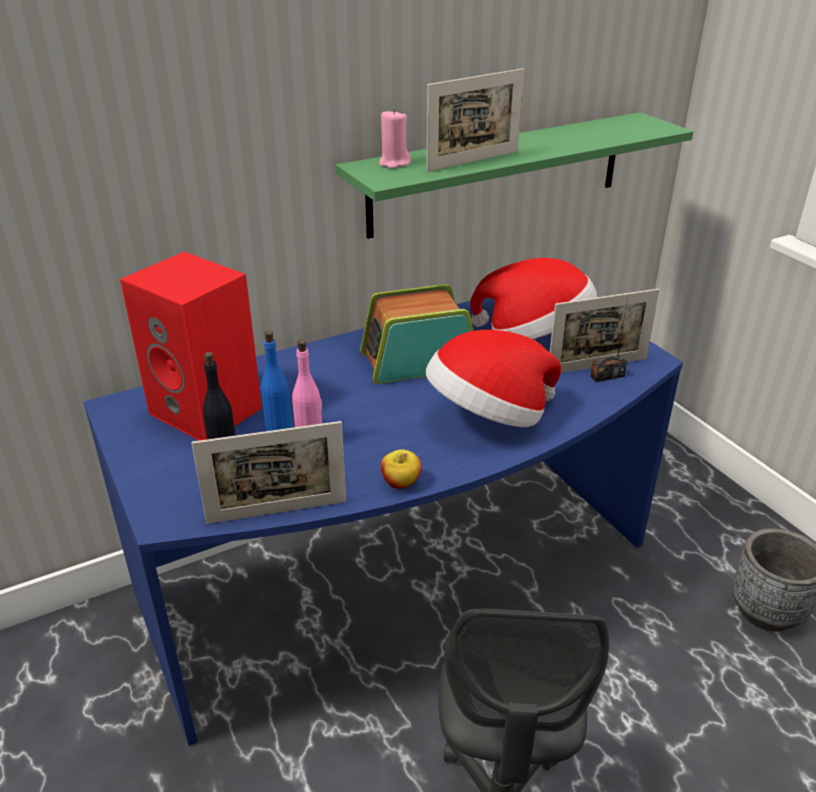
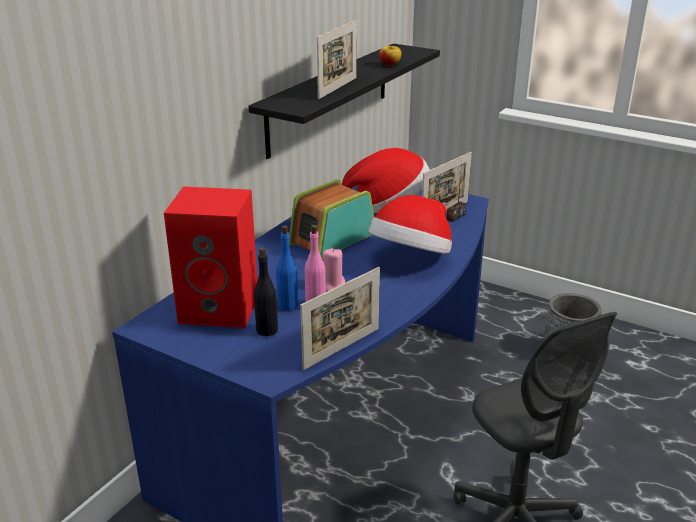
camera: 30 degrees left, 5 degrees down
green shelf [336,112,693,239] -> black shelf [249,44,440,159]
pink candle [379,109,411,169] -> pink candle moved to [323,248,345,291]
apple [381,449,422,489] -> apple moved to [379,46,402,66]

